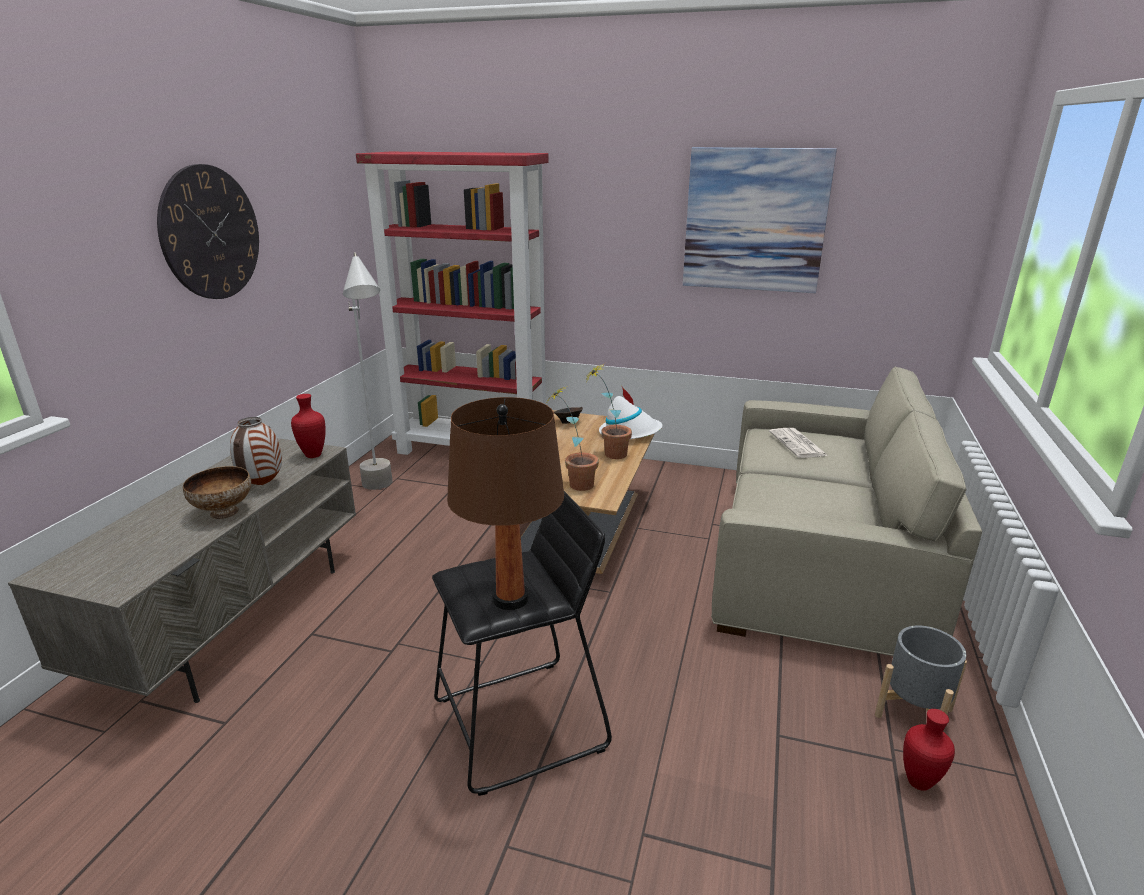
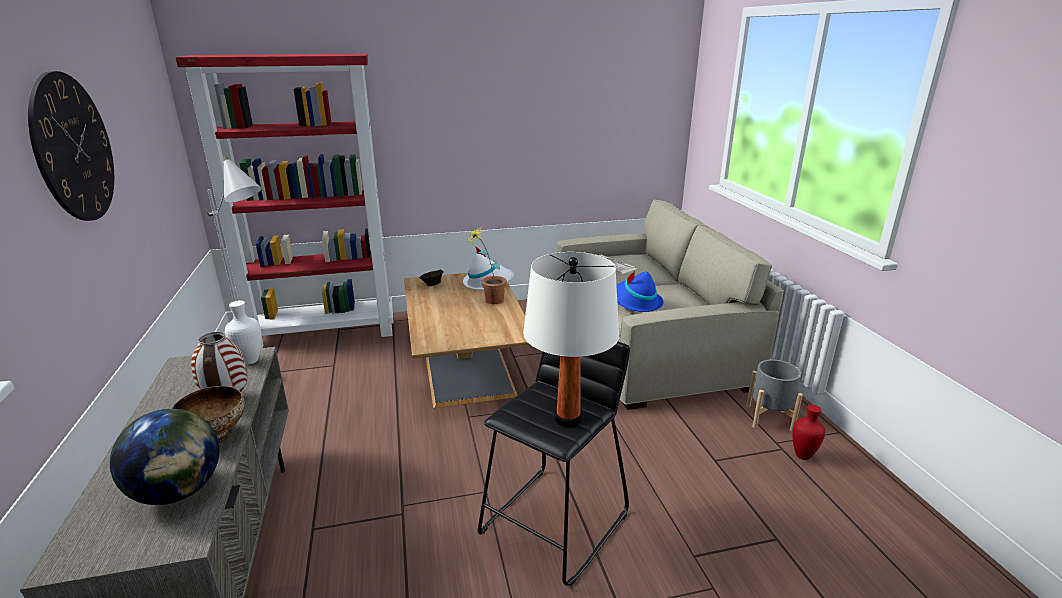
camera: 30 degrees left, 0 degrees up
red vase [291,394,326,458] -> white vase [225,301,262,365]
brown table lamp [447,397,564,610] -> white table lamp [523,252,619,427]
potted plant [545,386,599,491] -> none
picture [683,147,837,293] -> none
none -> globe [110,409,219,505]
none -> blue hat [616,271,664,312]

